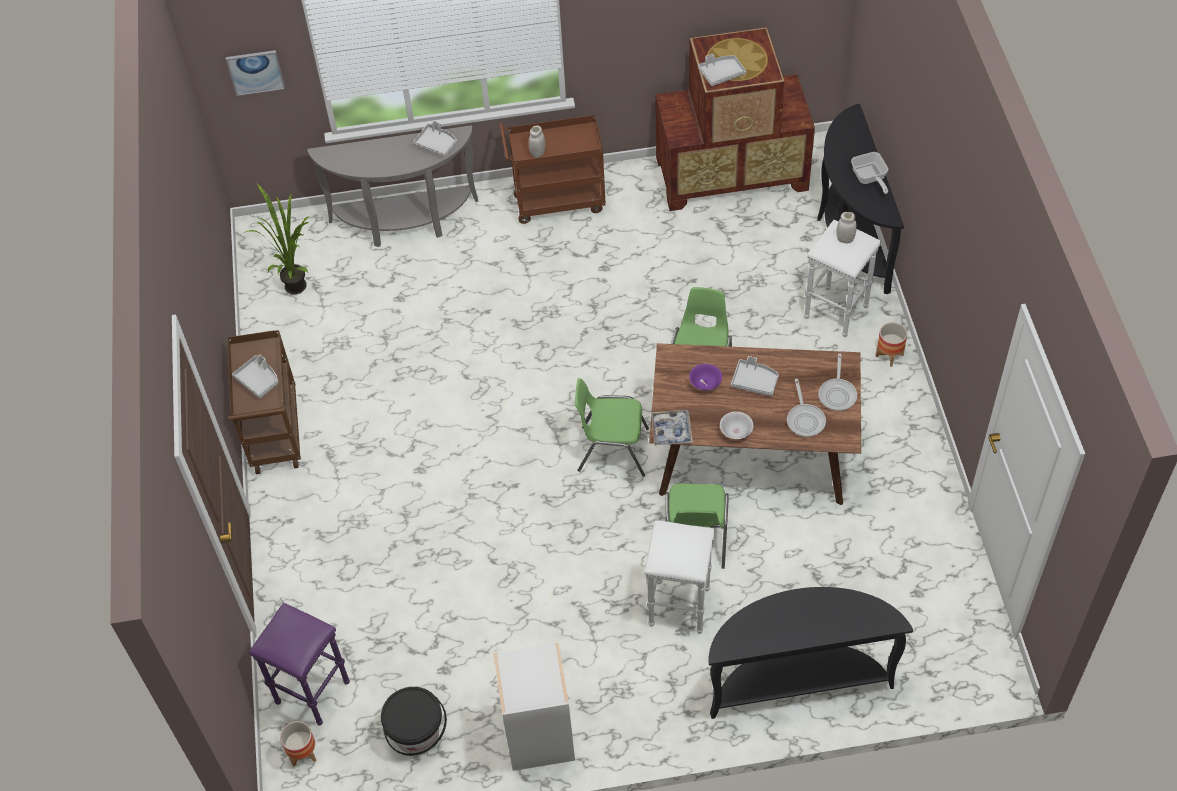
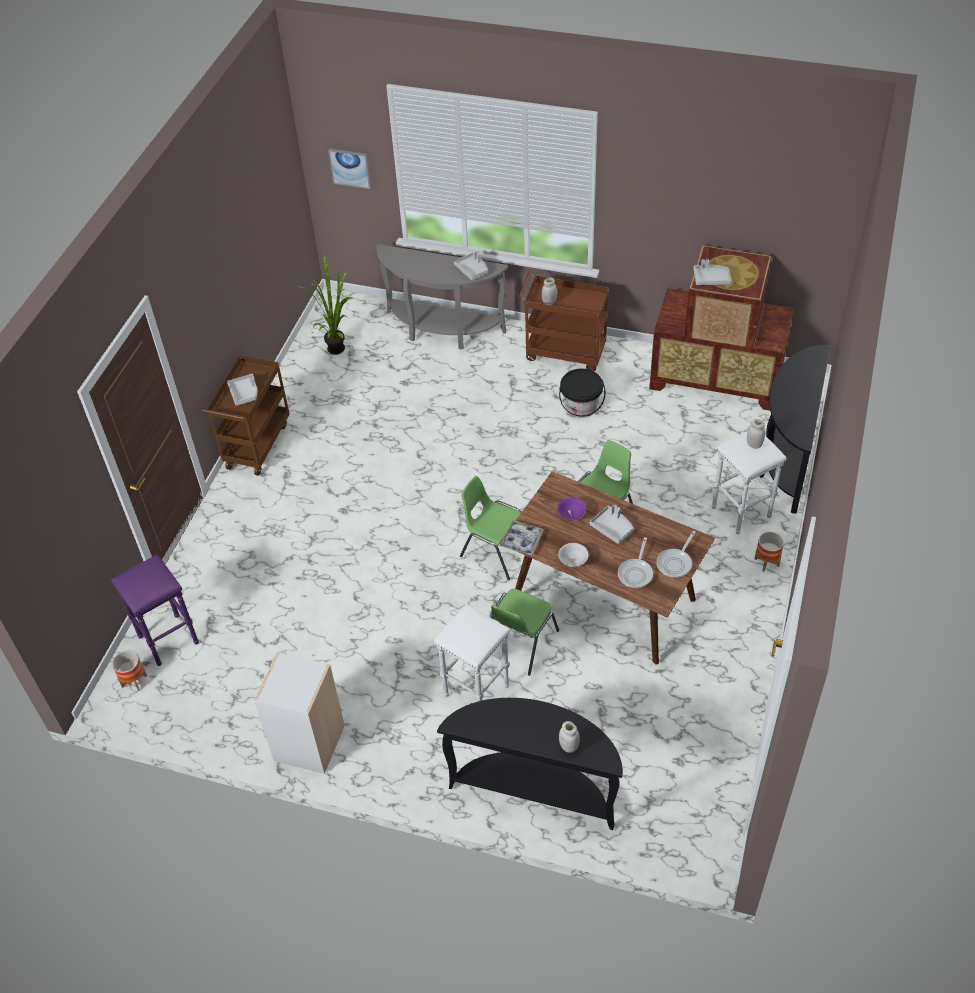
camera: 25 degrees right, 5 degrees down
black bucket [381,687,447,756] -> black bucket moved to [559,369,605,418]
frying pan [851,152,888,194] -> none
none -> white jar [559,721,580,753]

